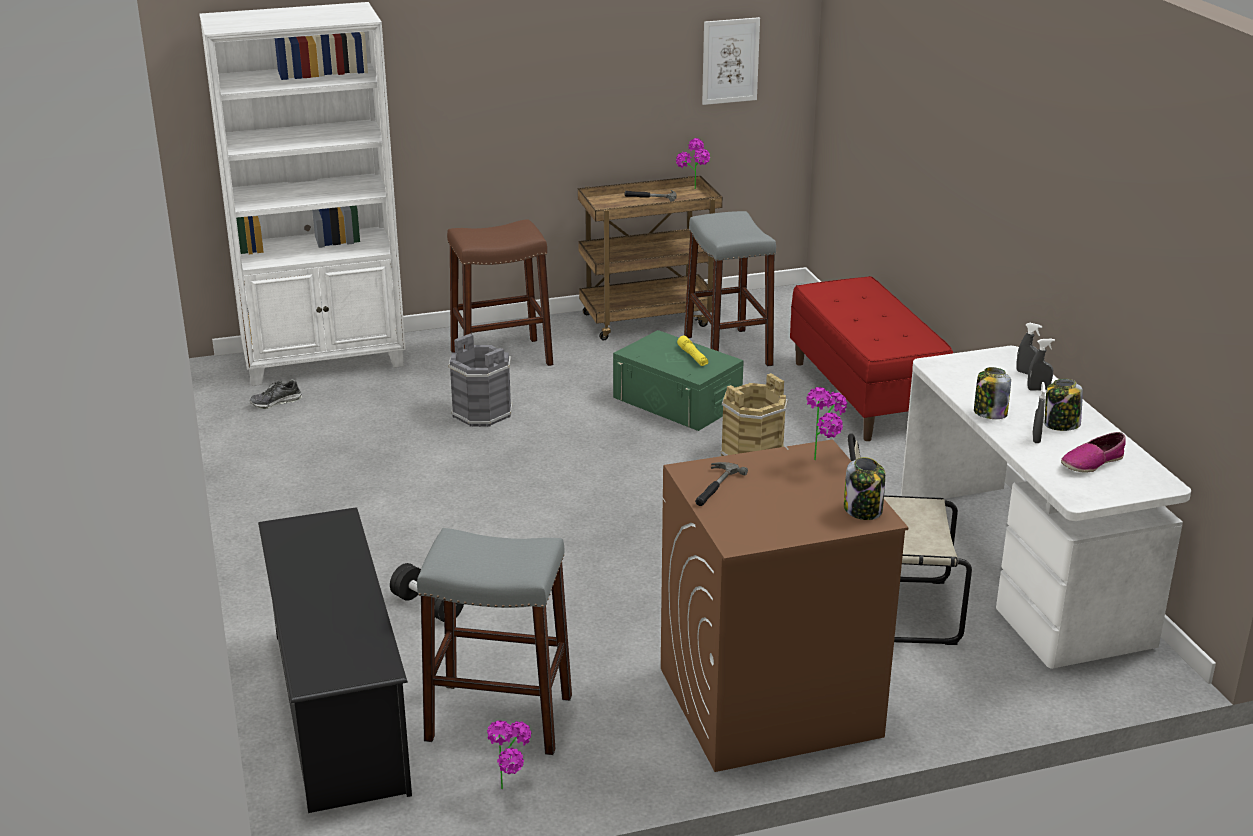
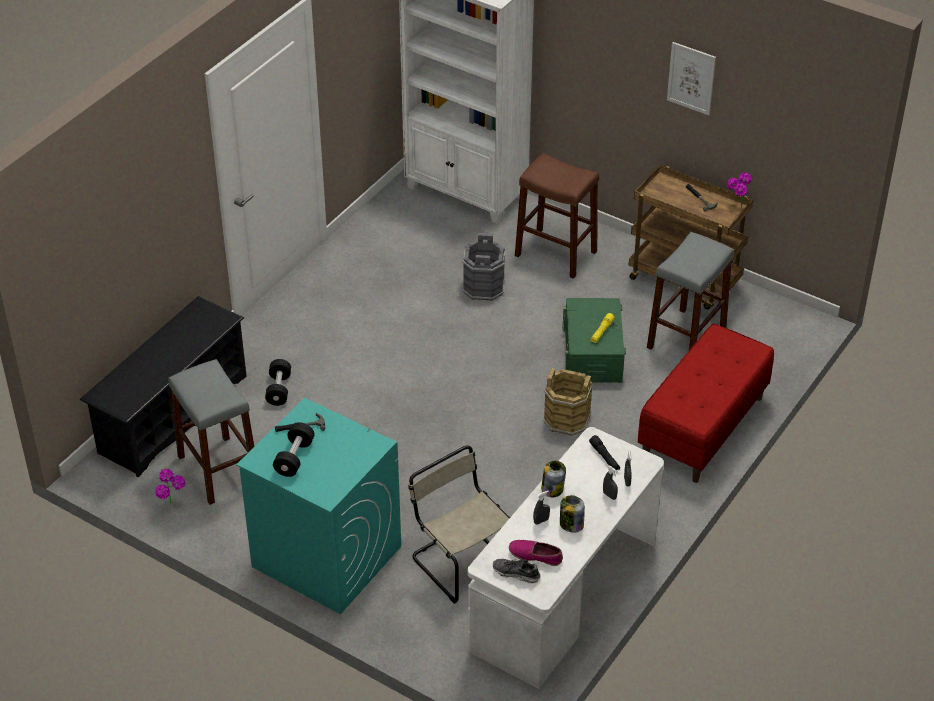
camera: 50 degrees right, 15 degrees up
shoe [250,379,302,409] -> shoe moved to [493,559,541,583]
brown washing machine [661,440,908,772] -> turquoise washing machine [236,398,401,614]
picture [702,17,760,105] -> picture moved to [667,42,716,115]
potted plant [806,387,847,460] -> none
jar [844,457,885,520] -> none
none -> black dumbbell [273,422,315,477]
none -> black flashlight [589,435,620,470]

